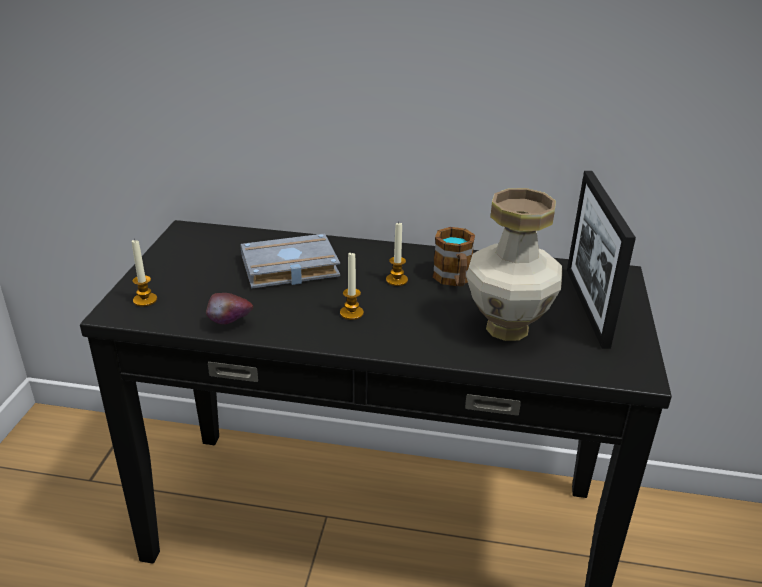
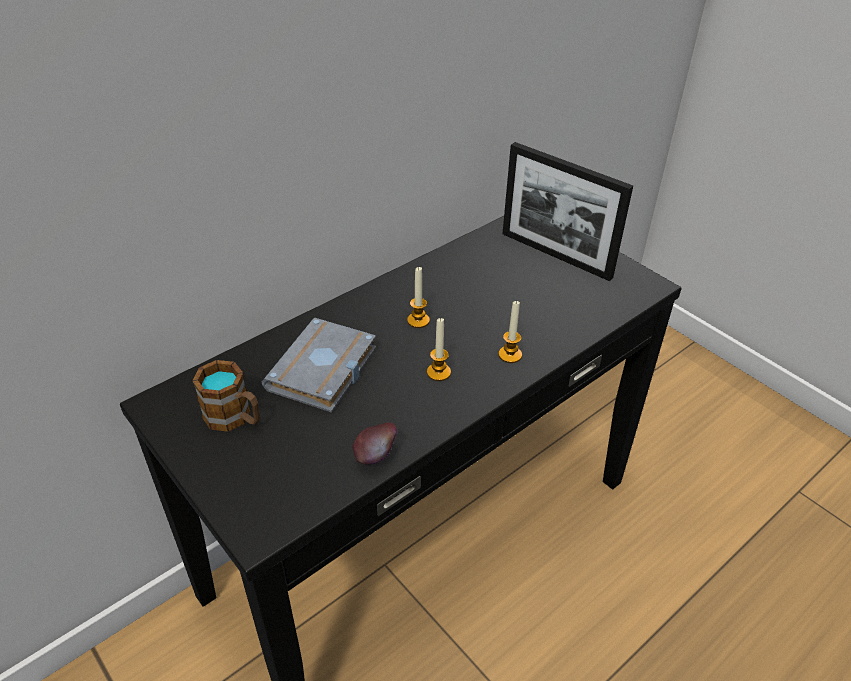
camera: 50 degrees left, 10 degrees up
candle [131,239,157,307] -> candle moved to [498,300,522,363]
mug [432,227,475,286] -> mug moved to [192,360,260,432]
vase [466,188,562,341] -> none

